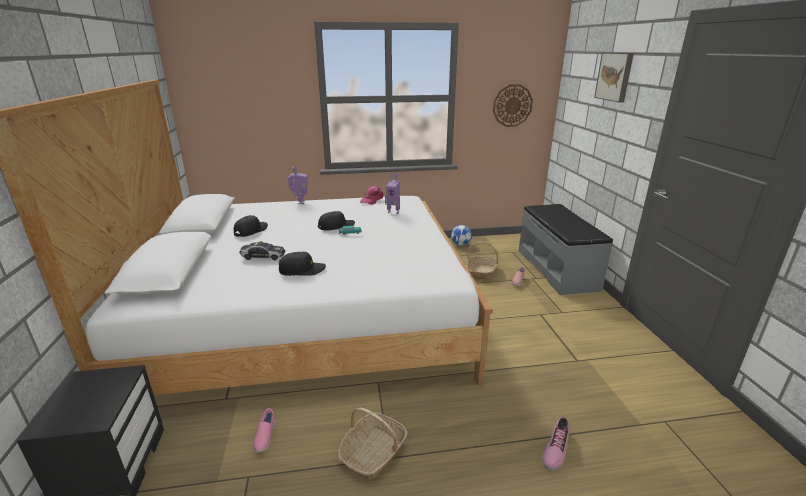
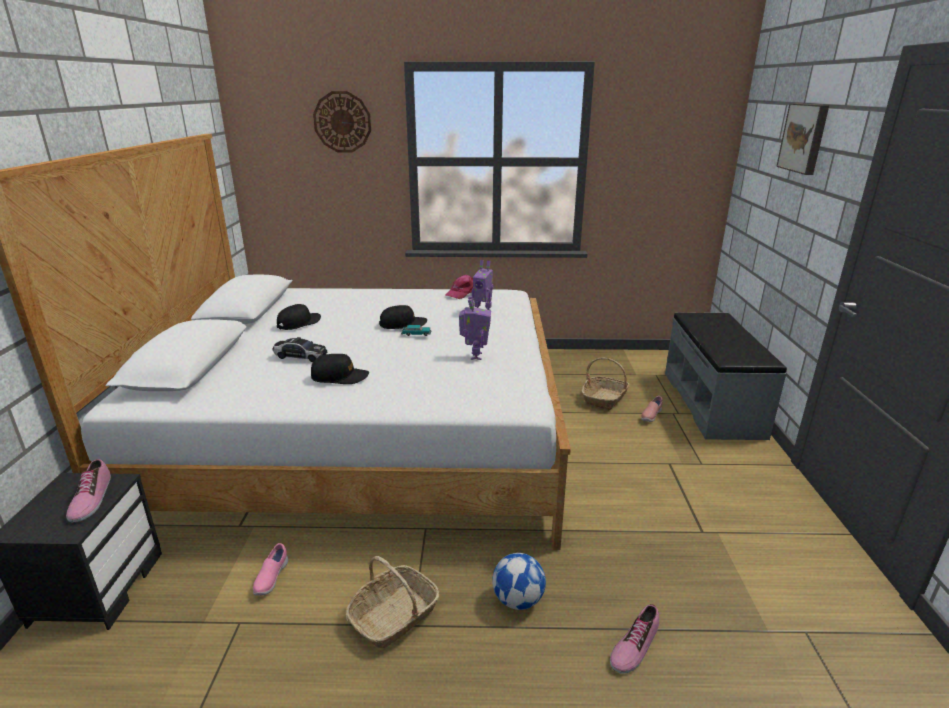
camera: 10 degrees right, 0 degrees up
toy robot [288,166,308,204] -> toy robot moved to [459,296,491,360]
football [451,225,472,246] -> football moved to [492,553,546,610]
wall clock [493,84,533,127] -> wall clock moved to [313,91,371,152]
none -> shoe [66,459,111,523]

